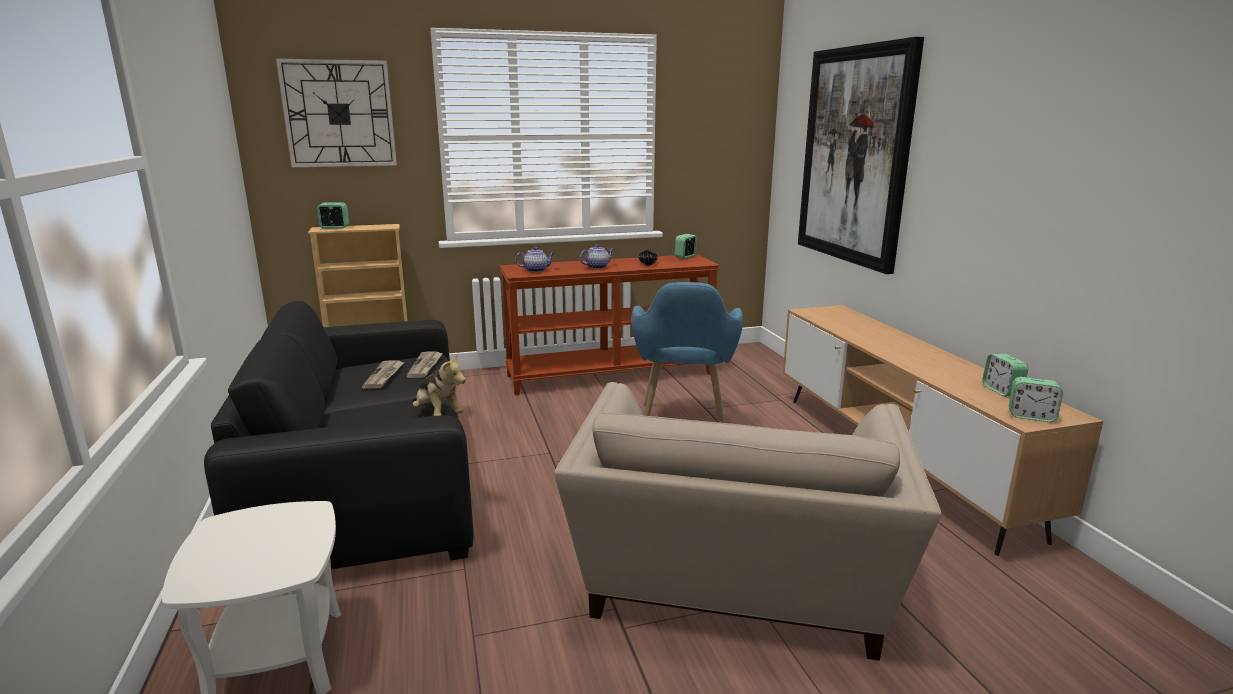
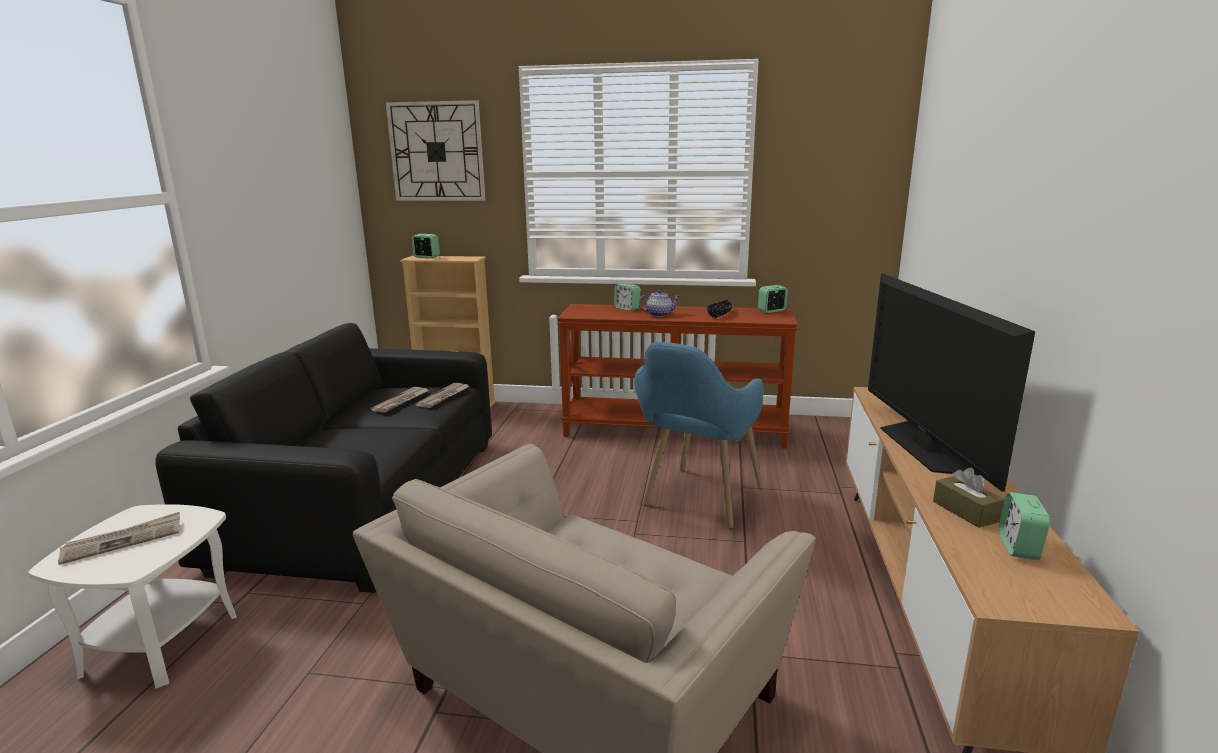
camera: 25 degrees right, 0 degrees up
plush toy [412,355,466,416] -> none
teapot [515,247,555,272] -> none
picture [798,37,924,274] -> none
alarm clock [1009,377,1063,422] -> alarm clock moved to [614,283,641,311]
none -> newspaper [58,512,180,565]
none -> television [868,274,1035,492]
none -> brown tissue box [933,467,1005,528]

